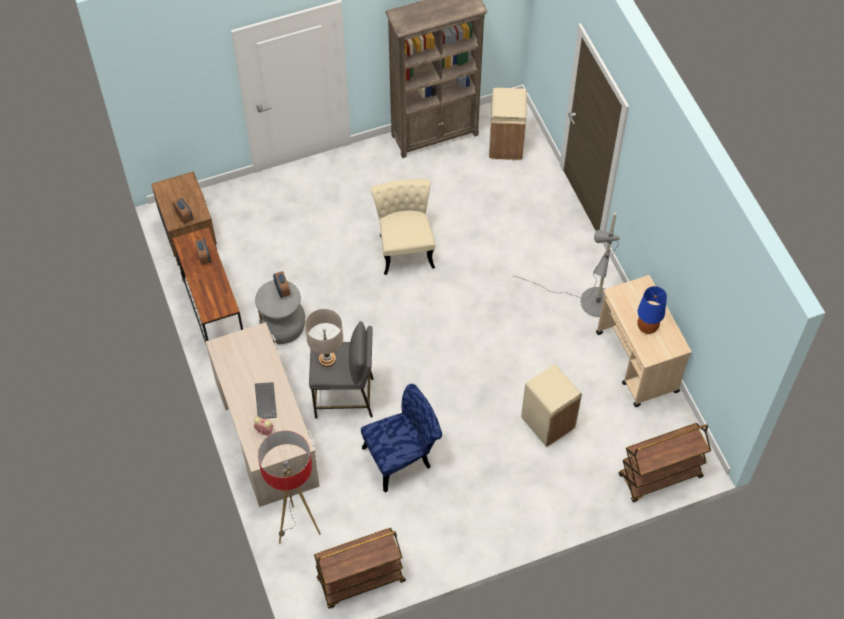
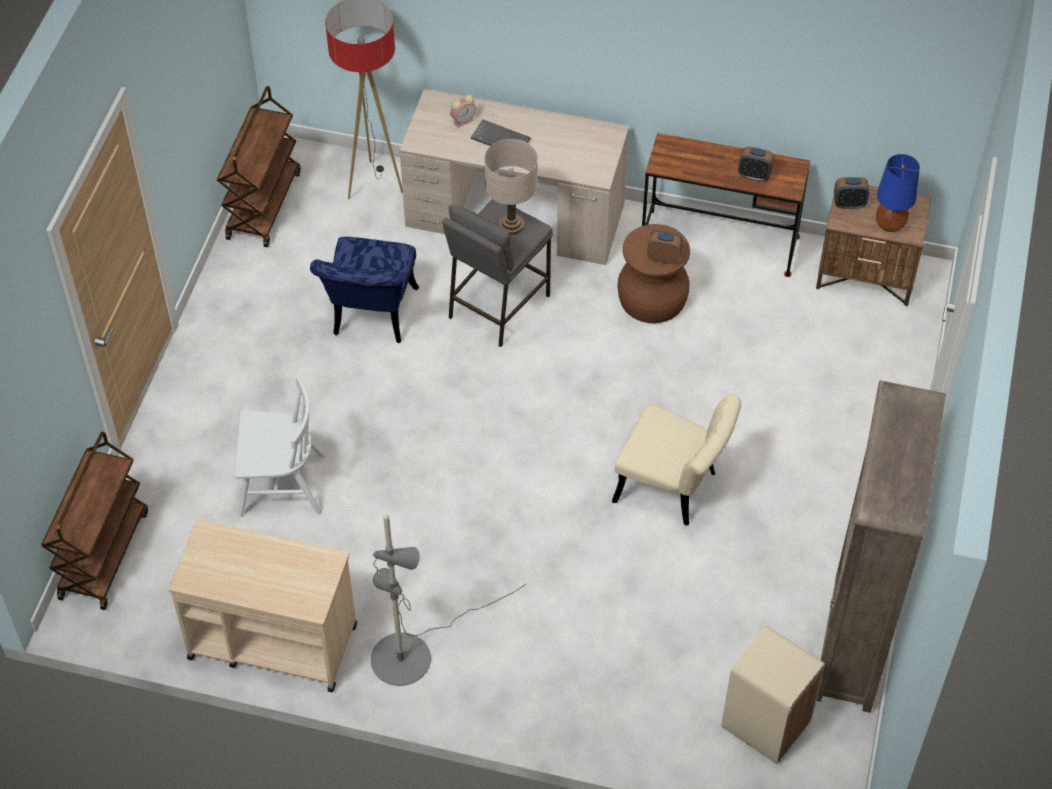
camera: 125 degrees right, 5 degrees down
grey stool [255,280,305,344] -> brown stool [618,224,690,323]
beige trash can [521,364,582,447] -> white chair [235,376,325,517]
blue table lamp [637,286,667,334] -> blue table lamp moved to [876,154,920,232]

